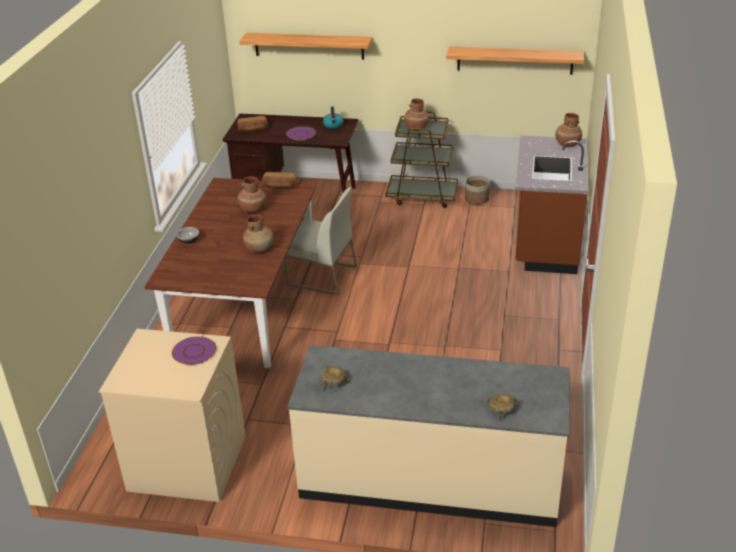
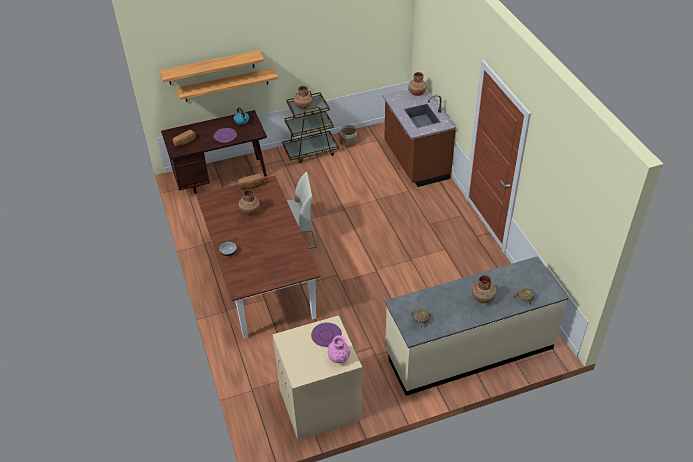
camera: 30 degrees left, 10 degrees up
brown vase [243,214,274,253] -> brown vase moved to [472,275,497,303]
shelf [446,47,584,75] -> shelf moved to [176,68,278,102]
none -> pink vase [327,335,350,363]

